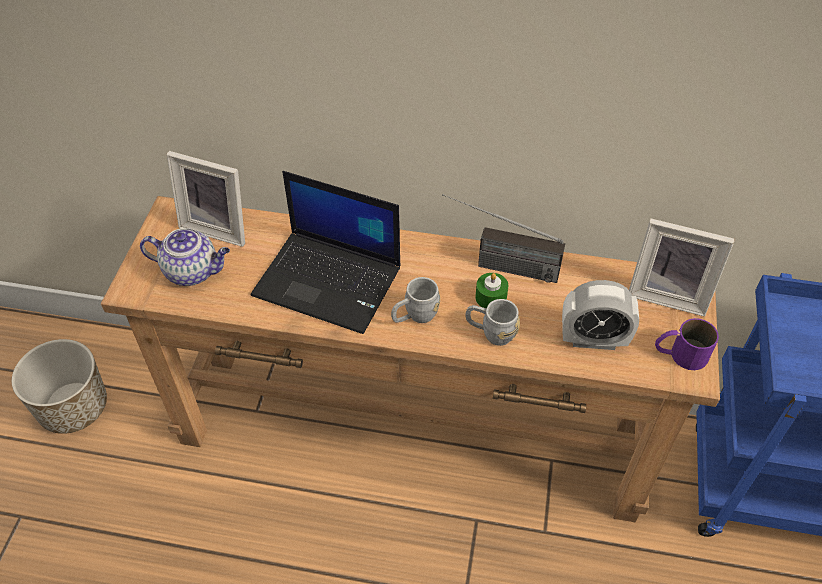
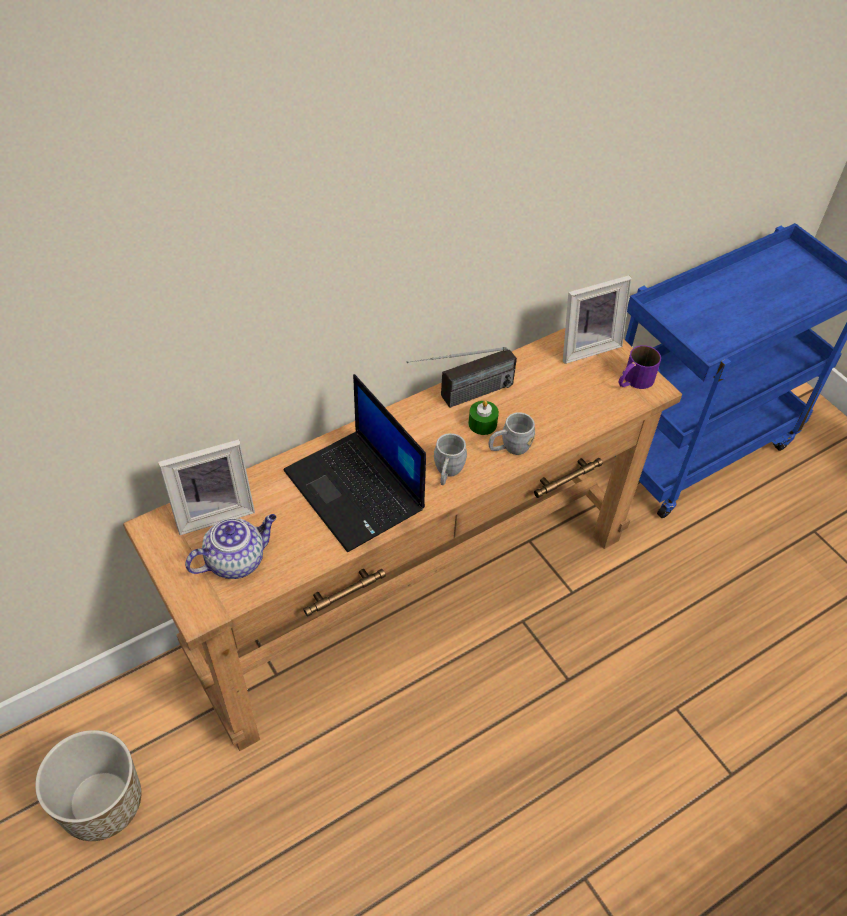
camera: 45 degrees left, 0 degrees up
laptop [251,171,400,334] -> laptop turned 75 degrees clockwise [284,374,426,552]
alarm clock [562,280,639,350] -> none

